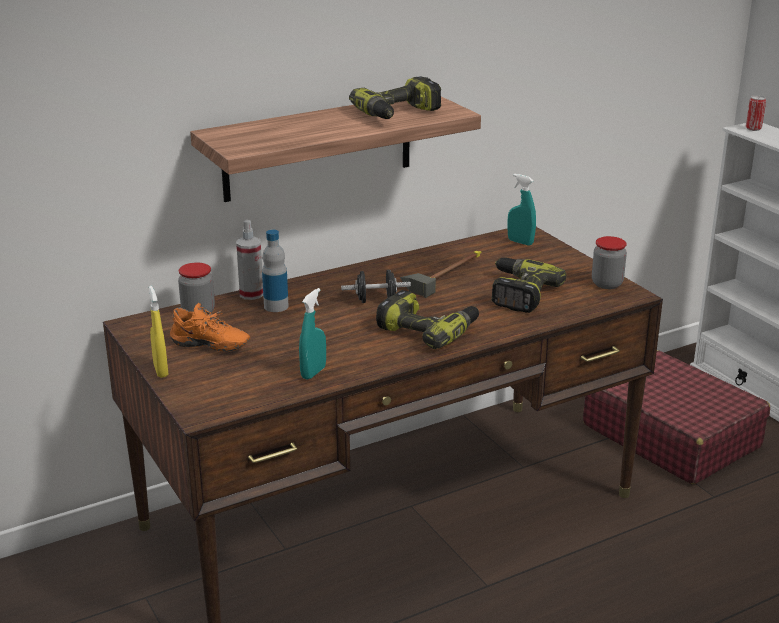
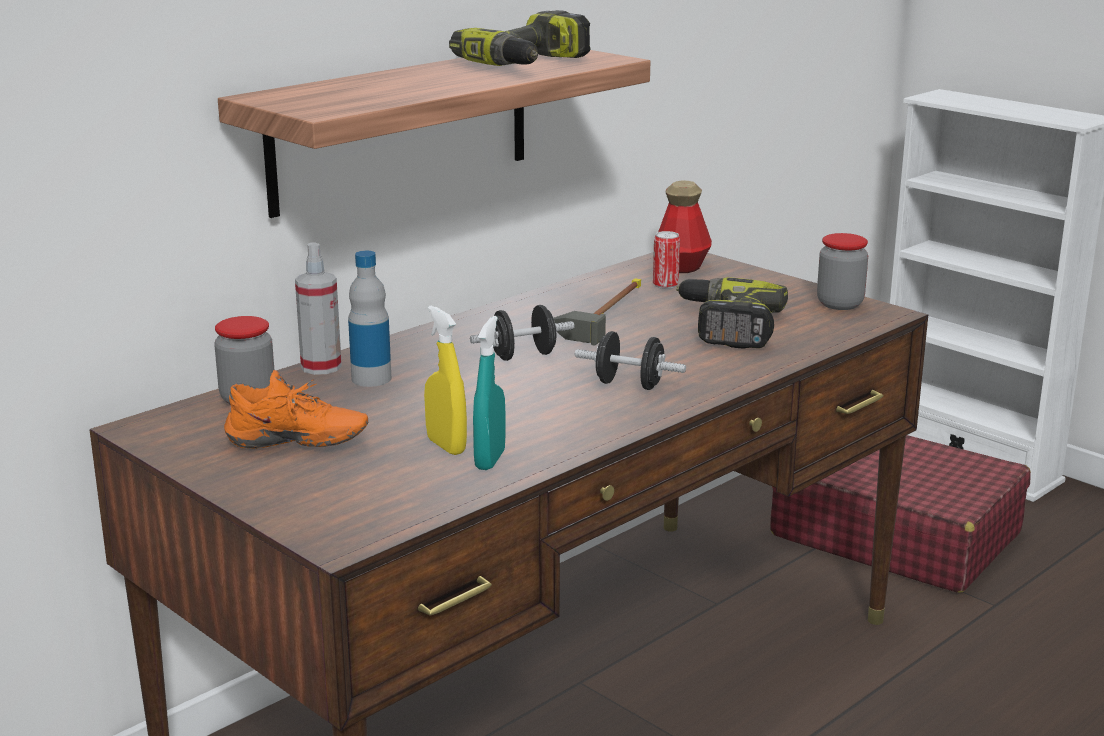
camera: 15 degrees left, 5 degrees down
yellow spray bottle [149,286,168,378] -> yellow spray bottle moved to [424,306,467,455]
power drill [376,290,479,349] -> black dumbbell [575,331,686,390]
turquoise spray bottle [507,174,536,246] -> bottle [658,181,712,273]
can [746,95,766,131] -> can moved to [653,231,680,289]

